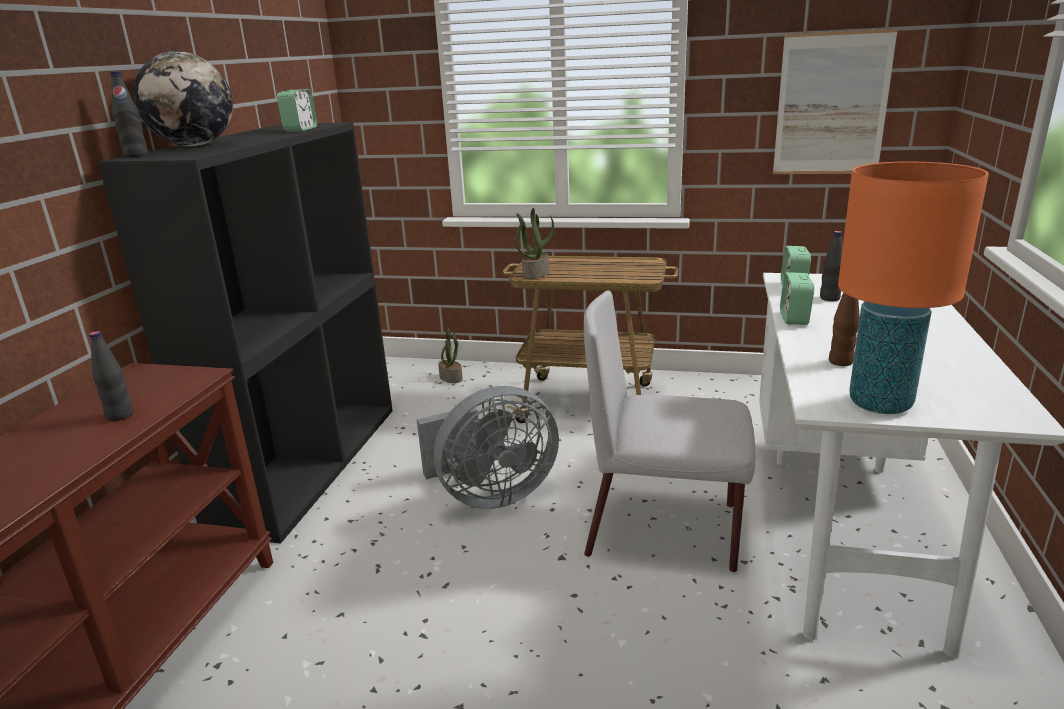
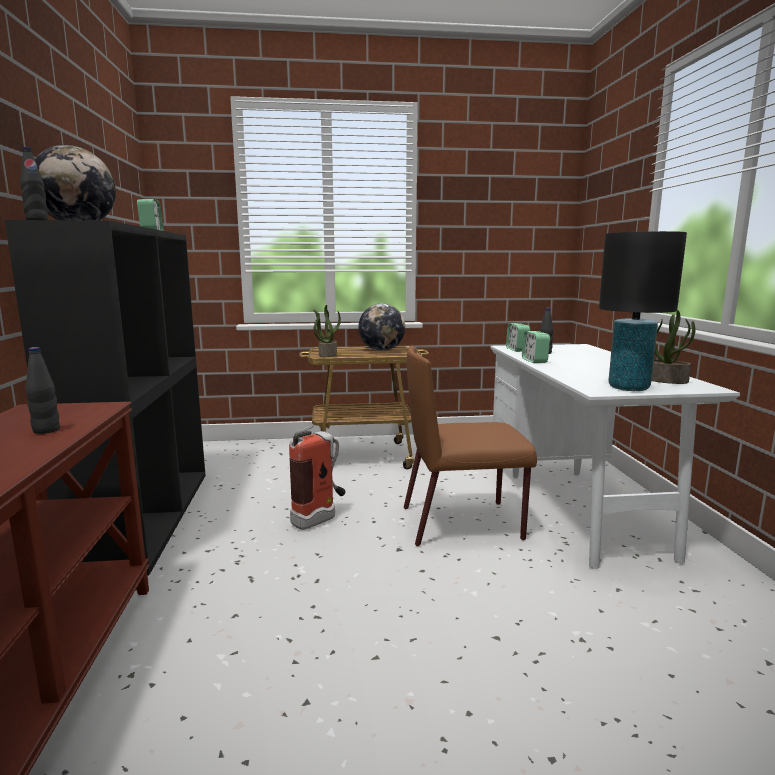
camera: 20 degrees left, 10 degrees down
grey fan [417,386,559,509] -> fire extinguisher [289,425,346,530]
potted plant [438,327,463,383] -> potted plant moved to [651,310,695,384]
grey chair [584,291,755,573] -> brown chair [404,346,537,546]
picture [773,29,898,174] -> none
brown bottle [829,293,860,366] -> none
orange table lamp [838,162,989,414] -> black table lamp [599,231,687,391]
none -> globe [359,303,405,351]

